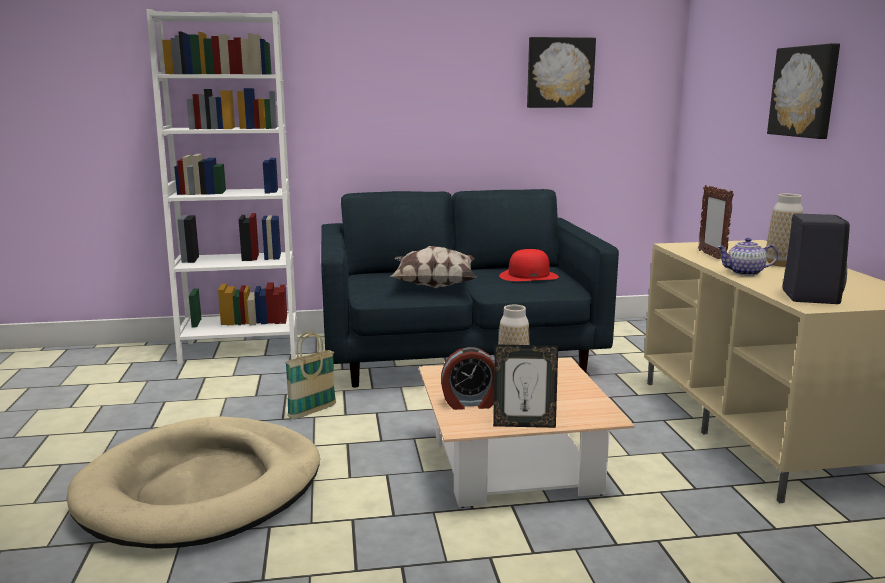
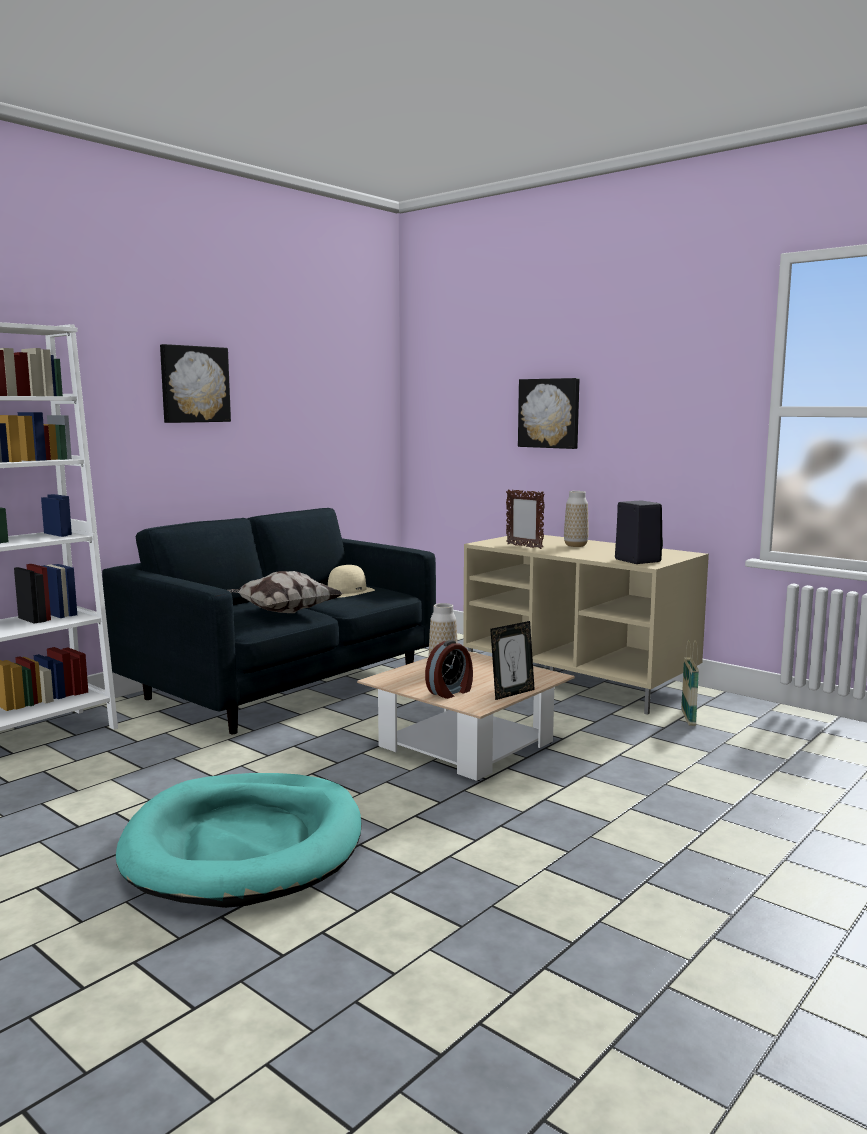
camera: 40 degrees left, 5 degrees down
beige dog bed [67,416,320,549] -> turquoise dog bed [116,773,362,908]
basket [285,332,336,419] -> basket moved to [681,640,699,726]
red hat [499,249,559,281] -> beige hat [328,565,375,598]
picture [527,37,596,108] -> picture moved to [160,344,231,423]
teapot [717,238,778,276] -> none

